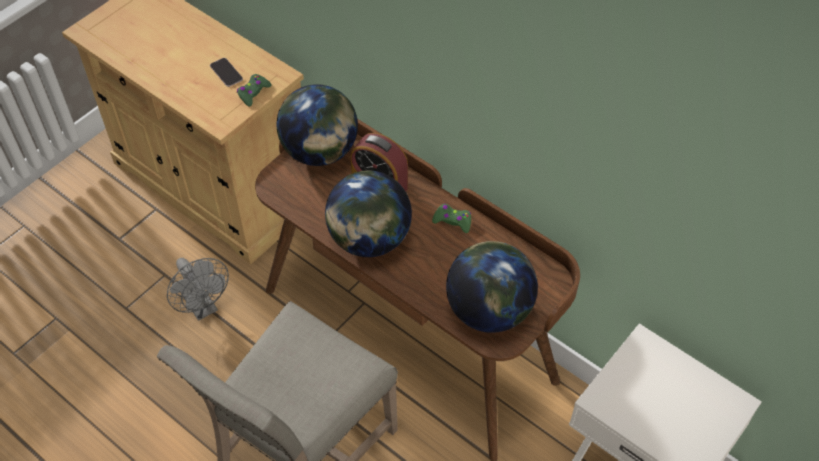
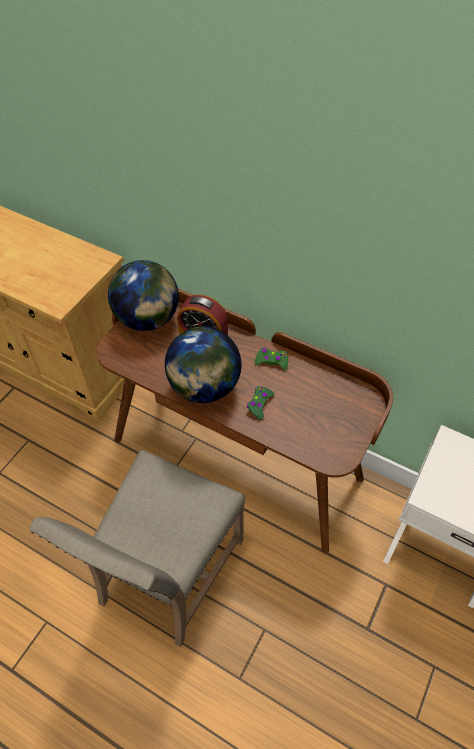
camera: 10 degrees left, 0 degrees up
grey fan [167,258,229,321] -> none
phone [210,58,243,87] -> none
green game controller [237,74,272,106] -> green game controller moved to [247,386,274,420]
globe [446,241,538,333] -> none

